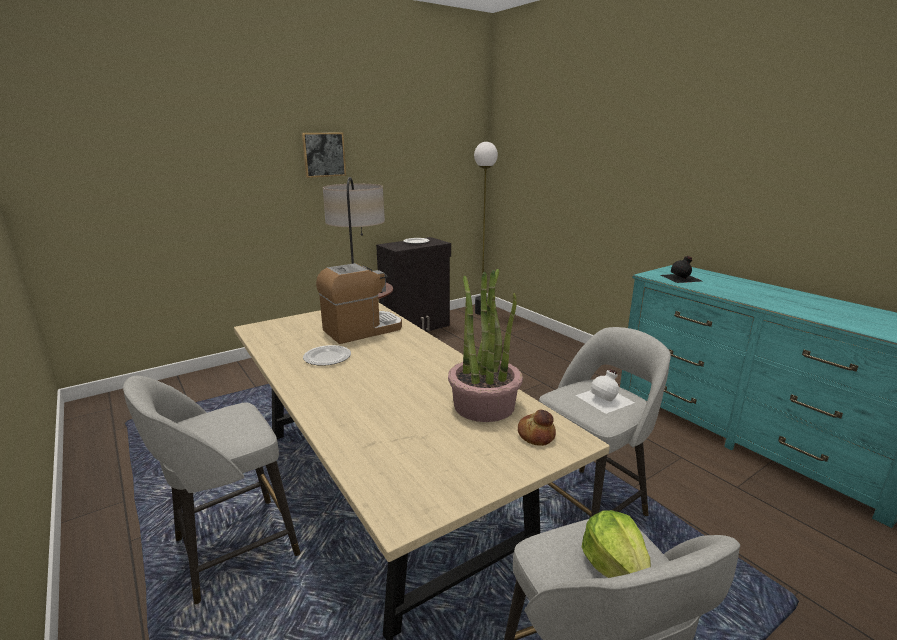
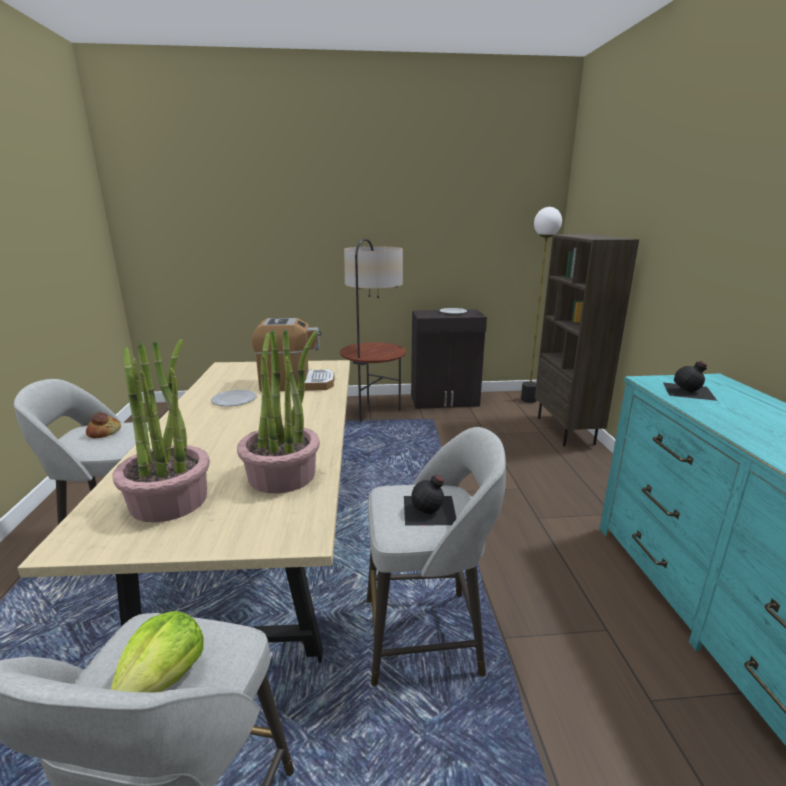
camera: 30 degrees right, 0 degrees up
picture [302,133,346,178] -> none
bread [518,410,556,446] -> bread moved to [86,412,121,439]
white bottle [575,369,635,414] -> black bottle [404,475,456,525]
none -> potted plant [112,339,210,523]
none -> brown bookcase [535,234,639,446]

